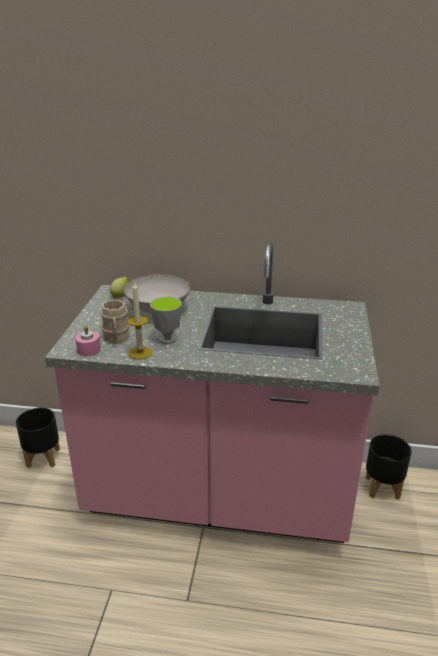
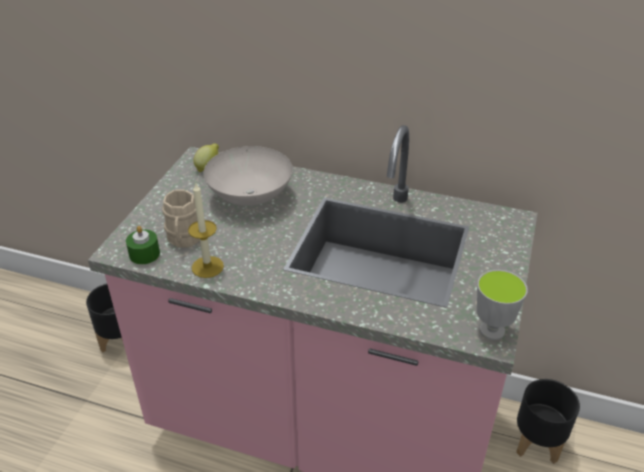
camera: 10 degrees right, 10 degrees up
pink candle [75,326,101,356] -> green candle [126,226,160,264]
cup [150,297,182,344] -> cup moved to [477,270,528,340]

